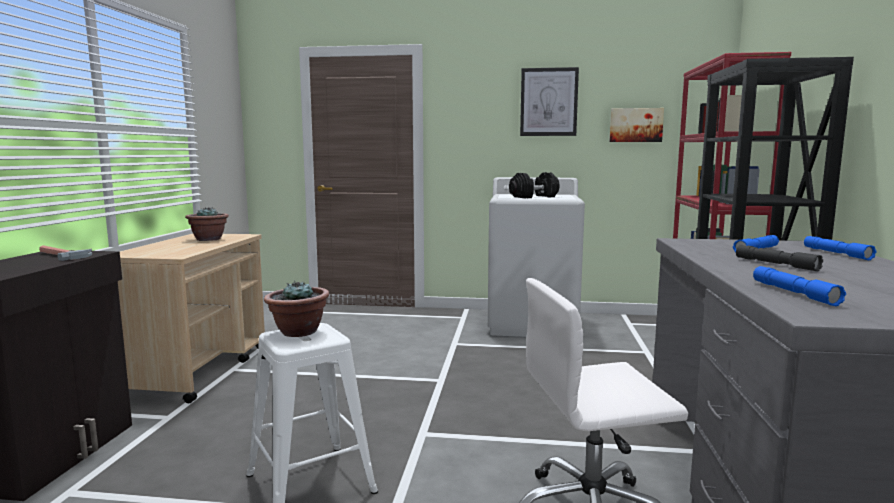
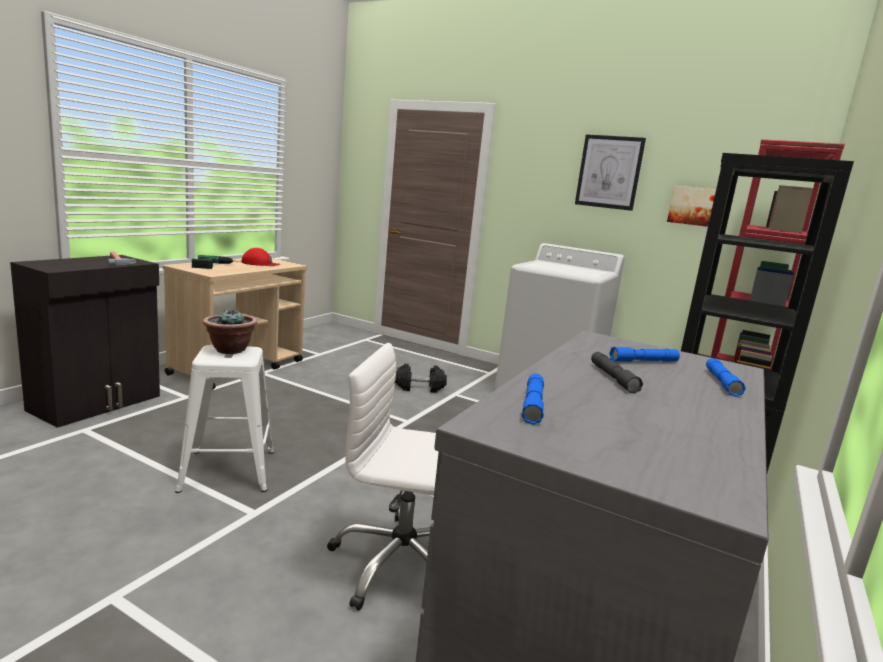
camera: 20 degrees right, 5 degrees up
potted plant [185,207,229,241] -> red cap [242,248,280,266]
black dumbbell [509,172,559,198] -> black dumbbell moved to [395,364,447,393]
none -> power drill [192,255,241,269]

